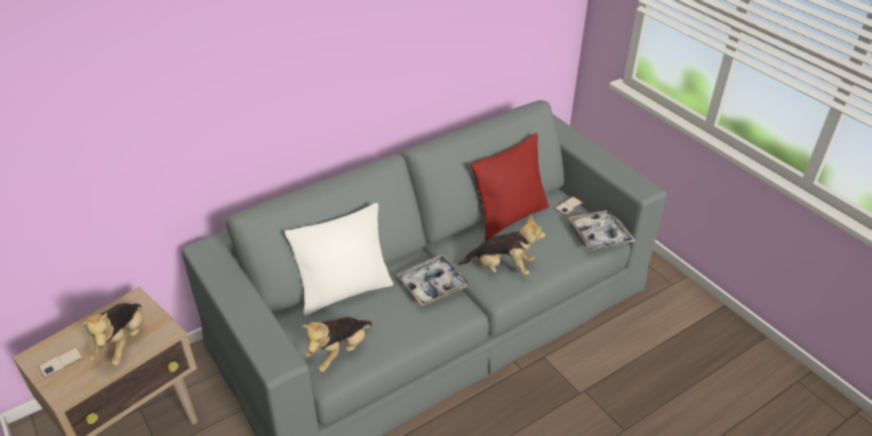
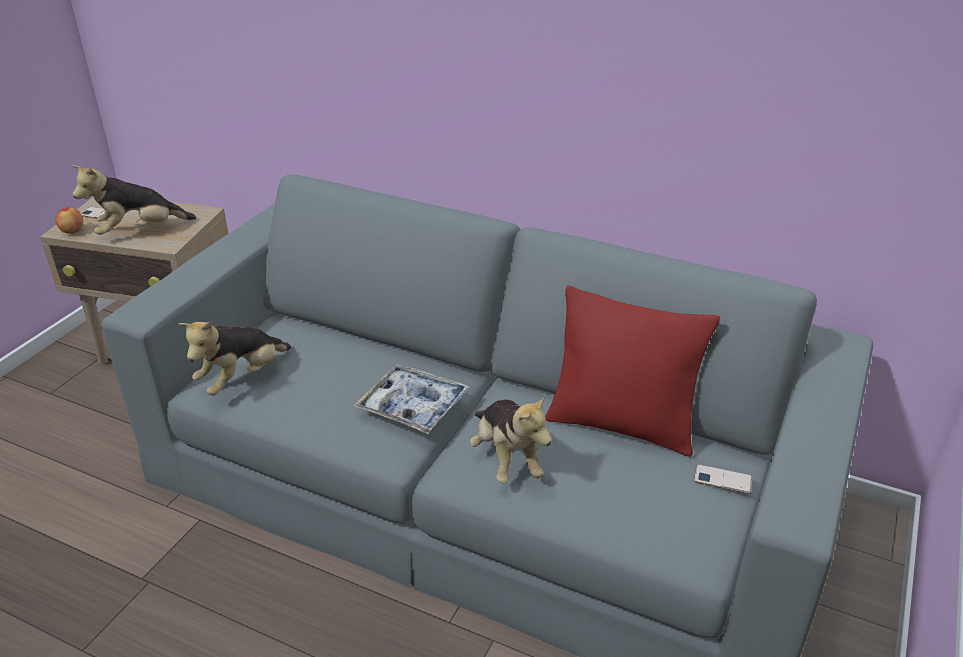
camera: 60 degrees right, 5 degrees down
white pillow [284,203,393,316] -> none
plush toy [302,317,372,372] -> plush toy turned 60 degrees counterclockwise [179,322,291,396]
tray [568,210,635,251] -> none
none -> apple [55,207,83,234]

